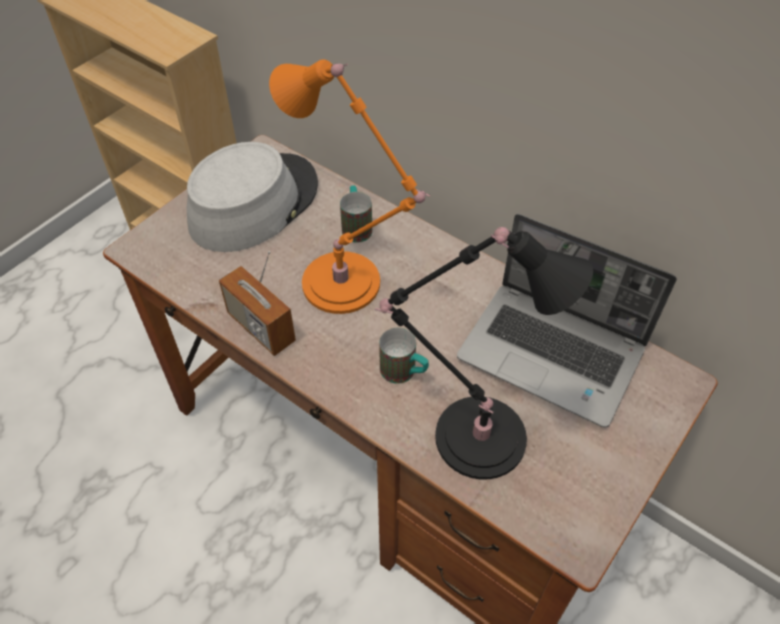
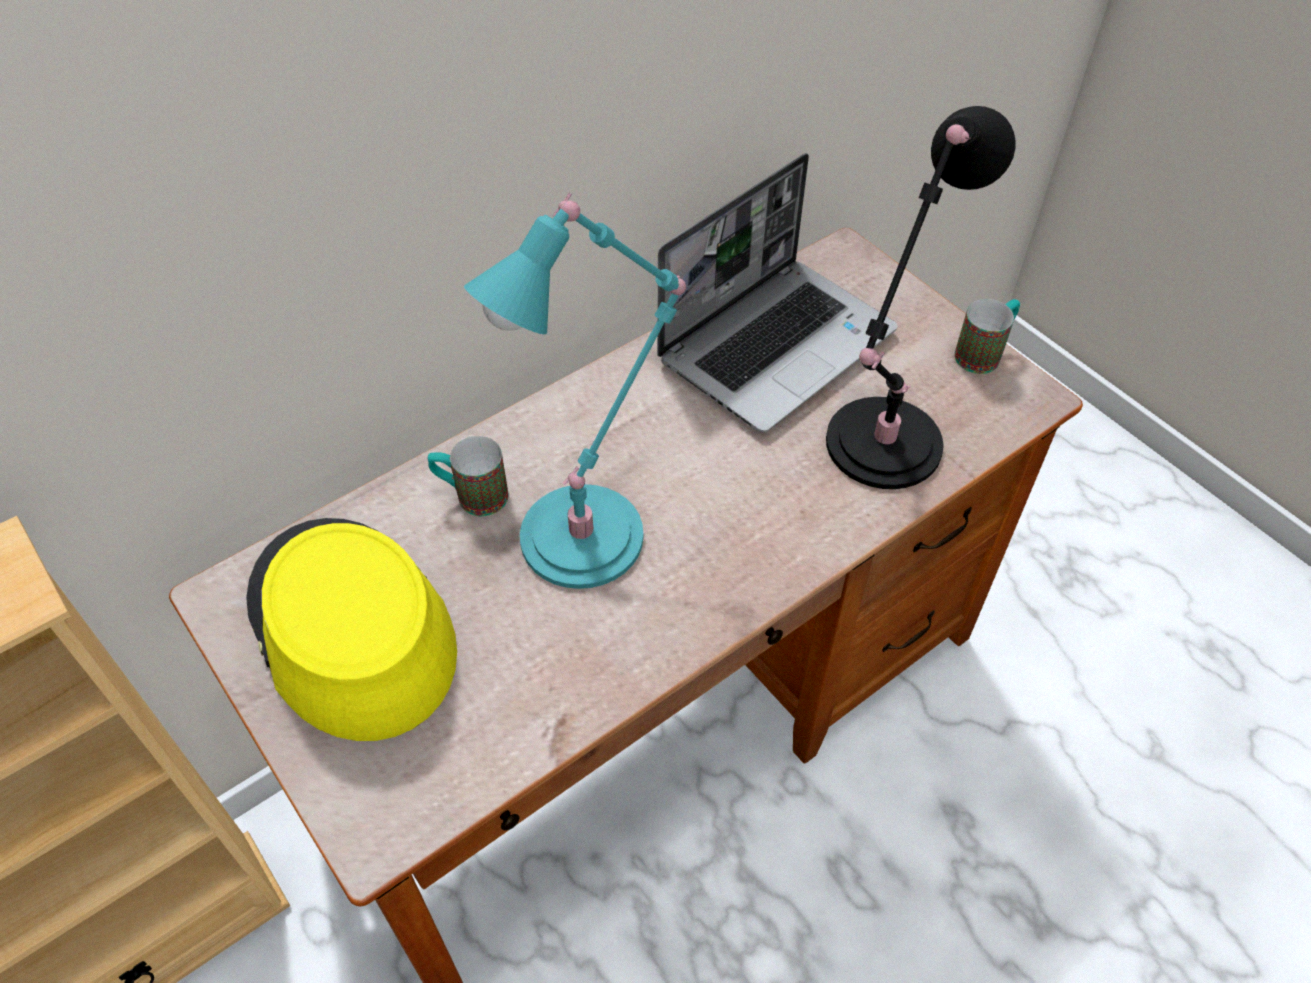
camera: 75 degrees left, 0 degrees up
grey hat [187,142,318,252] -> yellow hat [246,518,457,741]
radio [219,251,296,356] -> none
orange table lamp [269,59,431,314] -> turquoise table lamp [464,193,686,589]
mug [379,328,429,384] -> mug moved to [954,299,1020,374]

